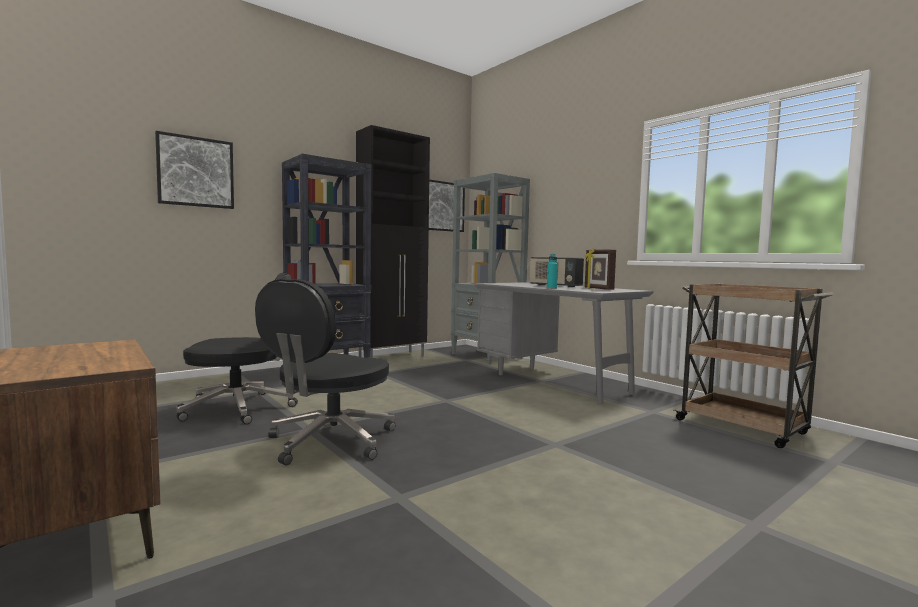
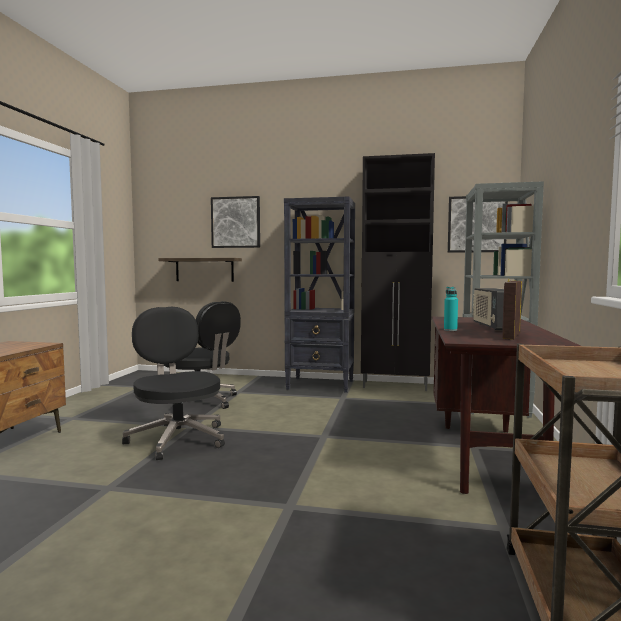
camera: 50 degrees right, 0 degrees up
black office chair [255,279,395,465] -> black office chair turned 75 degrees clockwise [122,307,225,460]
grey desk [474,282,654,404] -> brown desk [432,317,581,494]
none -> shelf [158,258,242,282]

